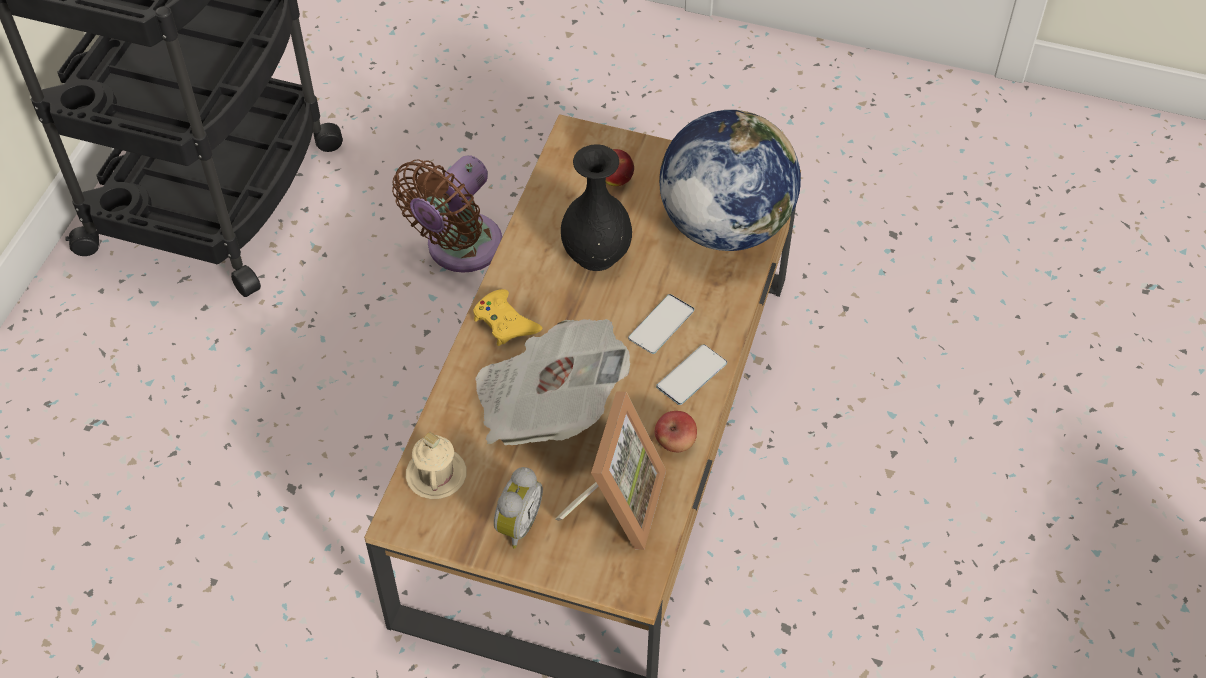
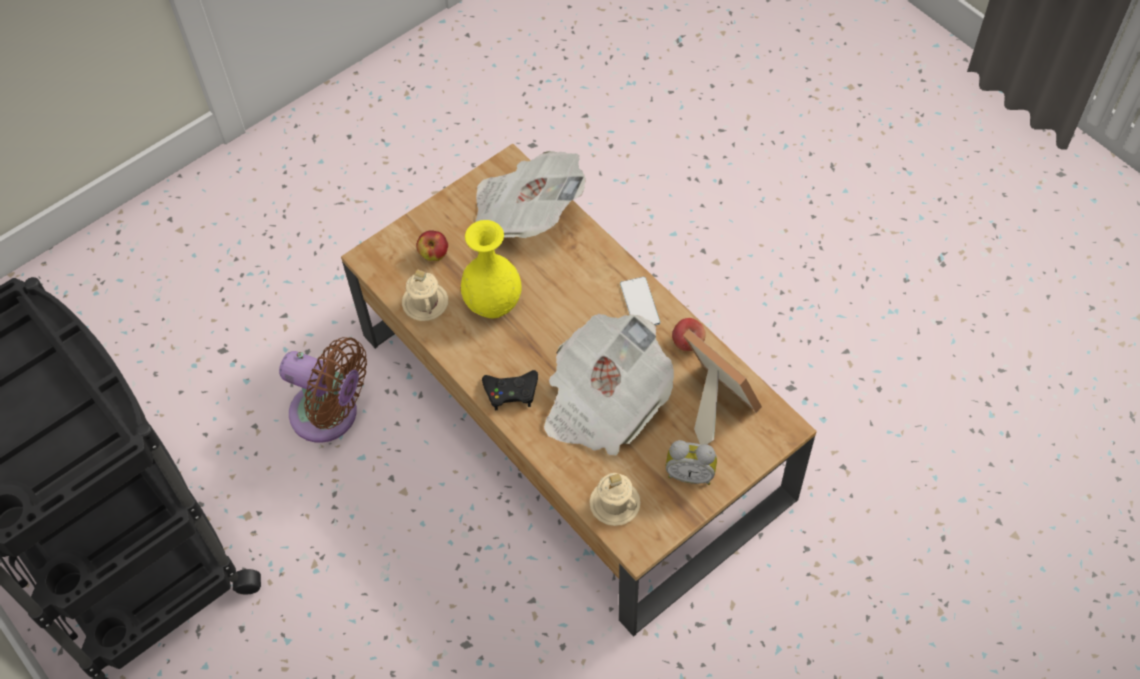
camera: 55 degrees left, 5 degrees up
brown fan [392,155,502,273] -> brown fan turned 45 degrees counterclockwise [279,337,367,443]
yellow game controller [473,289,543,346] -> black game controller [482,370,538,410]
alarm clock [494,467,543,548] -> alarm clock turned 135 degrees clockwise [665,440,717,485]
black vase [561,144,632,271] -> yellow vase [461,220,522,318]
phone [628,294,694,354] -> none
globe [659,110,801,251] -> newspaper [476,151,586,238]
none -> beige mug [402,269,448,321]

